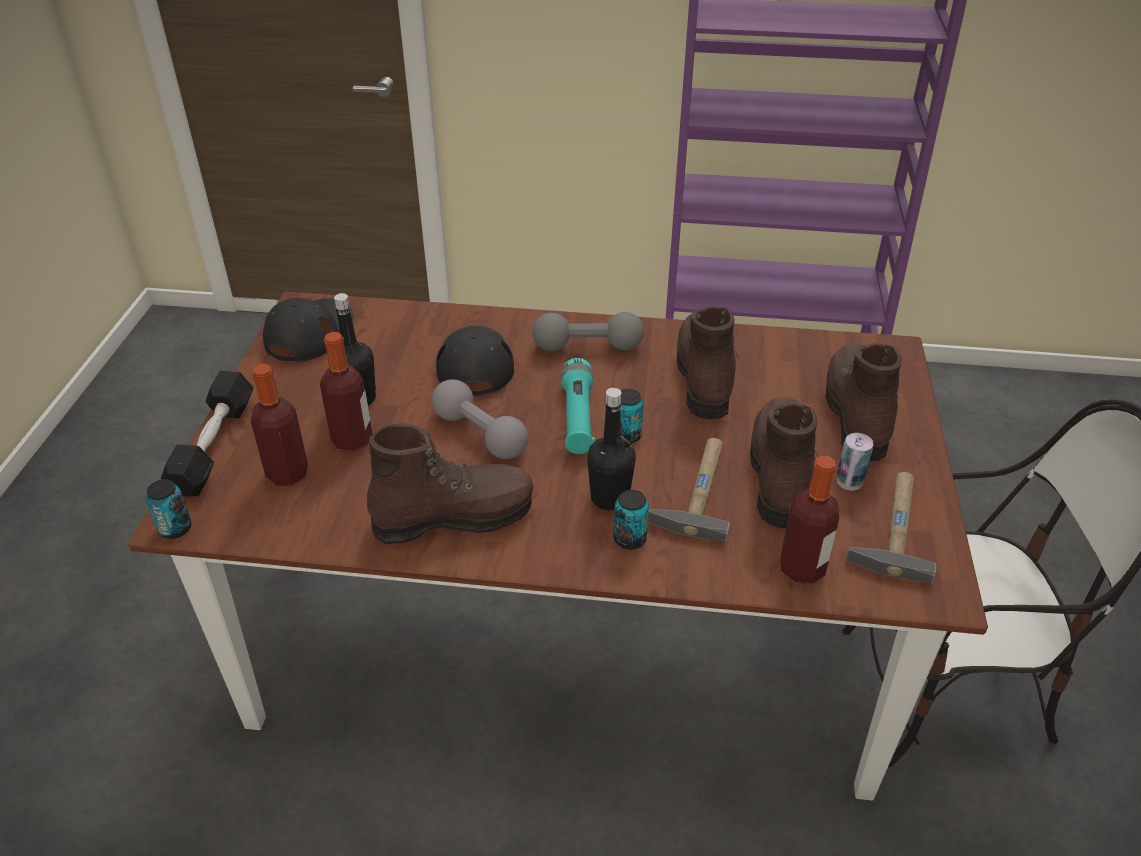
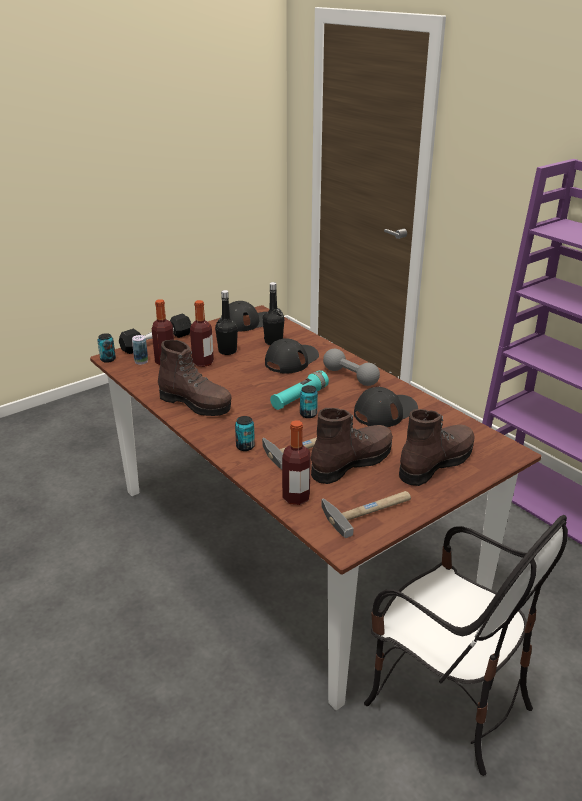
camera: 45 degrees right, 10 degrees down
grey dumbbell [432,379,528,459] -> none
black bottle [587,388,636,510] -> black bottle moved to [262,282,284,345]
brown boot [677,306,739,419] -> black cap [354,387,418,427]
can [836,433,873,490] -> can moved to [132,335,148,365]

